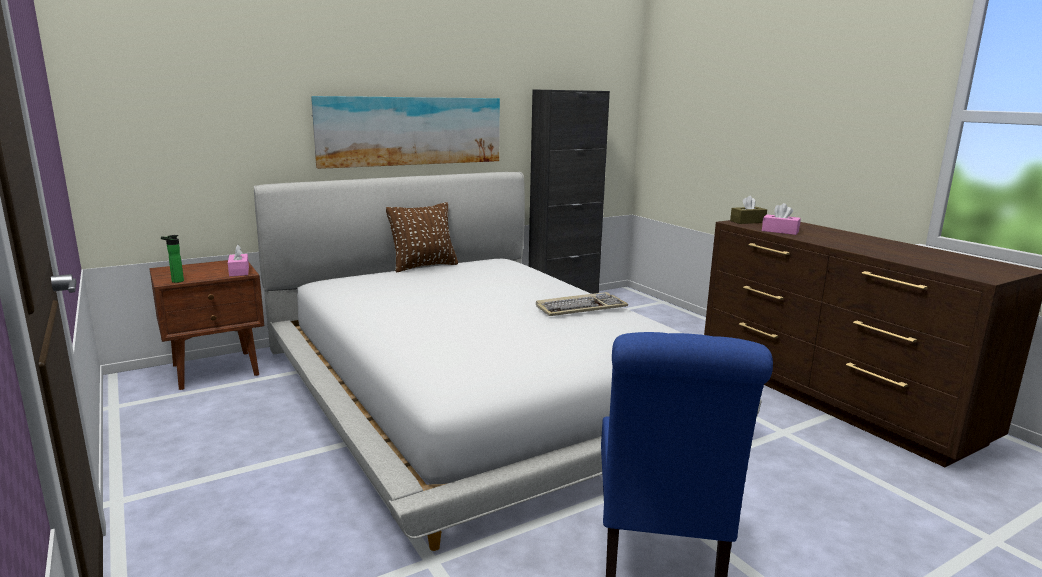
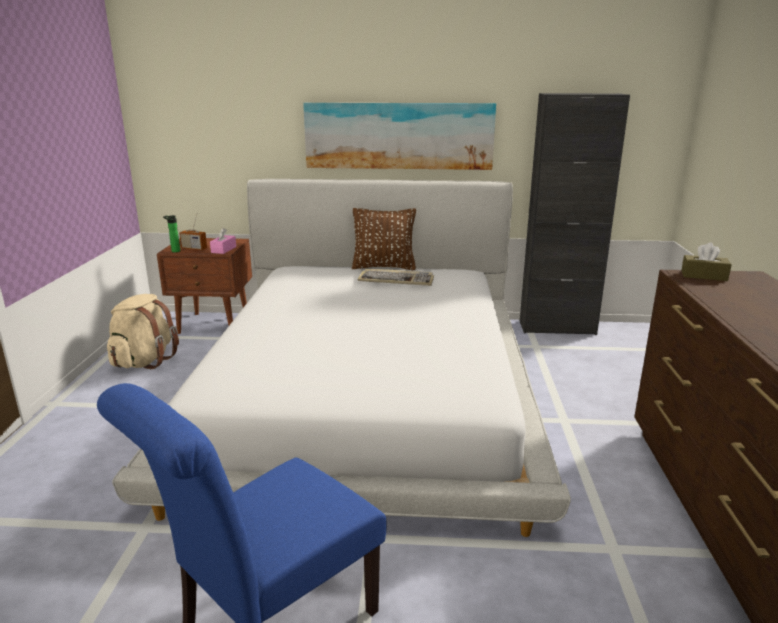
camera: 35 degrees right, 5 degrees up
keyboard [536,292,628,316] -> keyboard moved to [358,269,434,286]
pink tissue box [762,203,801,235] -> none
none -> beige backpack [107,294,179,369]
none -> radio [179,219,207,250]

